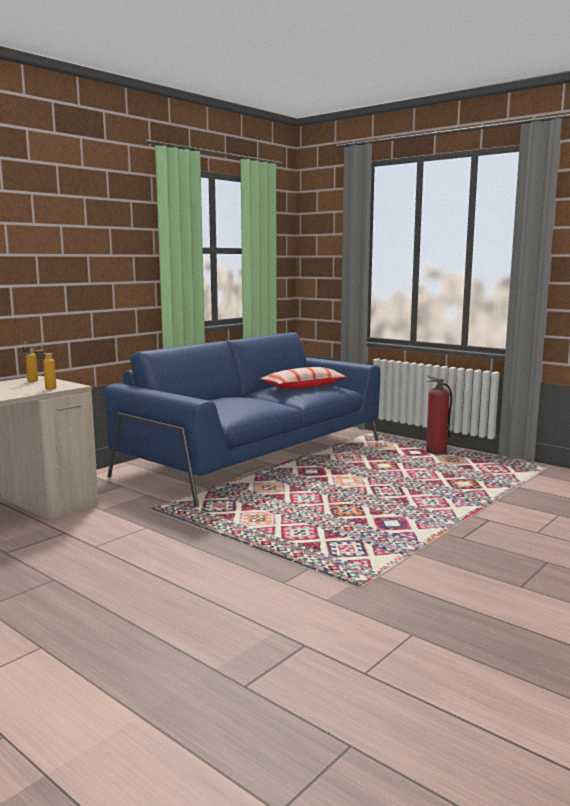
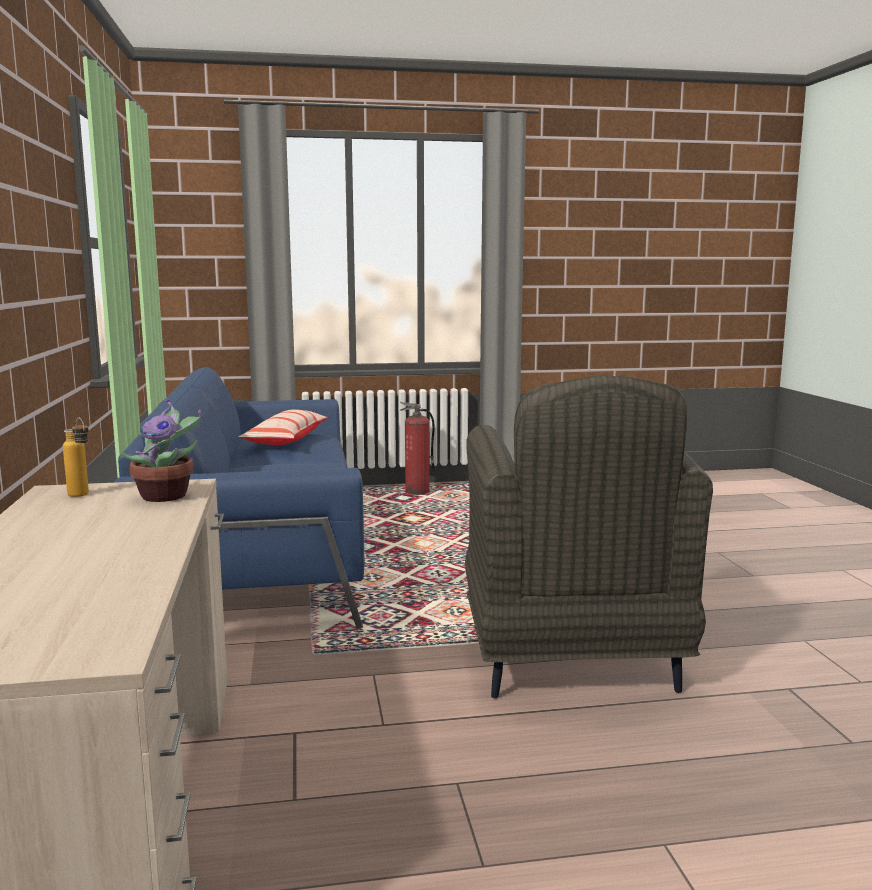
camera: 50 degrees left, 0 degrees up
bottle [35,345,56,389] -> potted plant [120,400,202,502]
none -> grey armchair [465,375,713,698]

